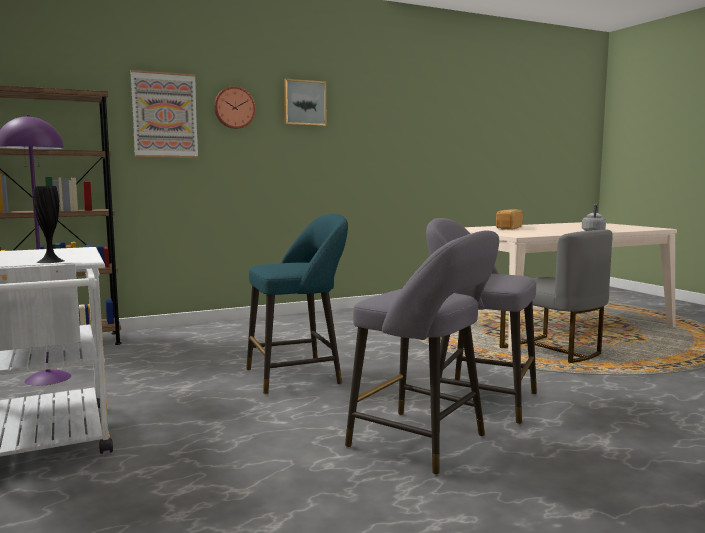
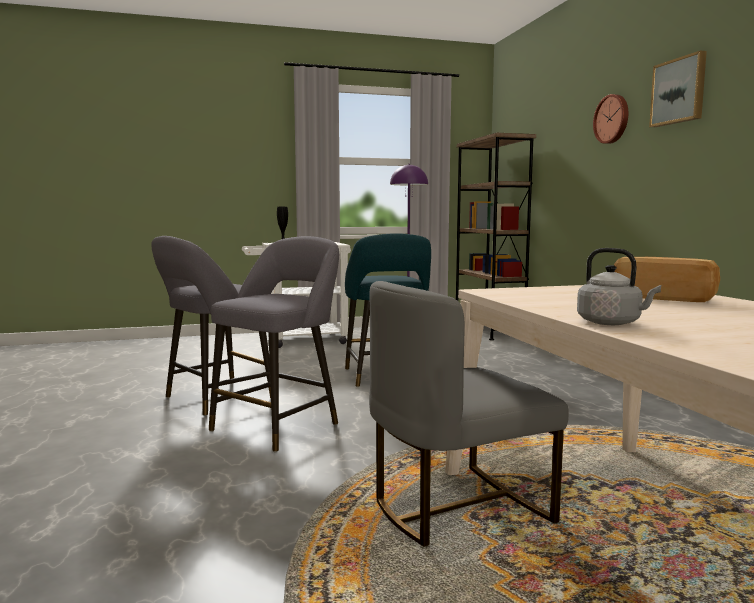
camera: 100 degrees right, 0 degrees up
picture [130,70,198,158] -> none

